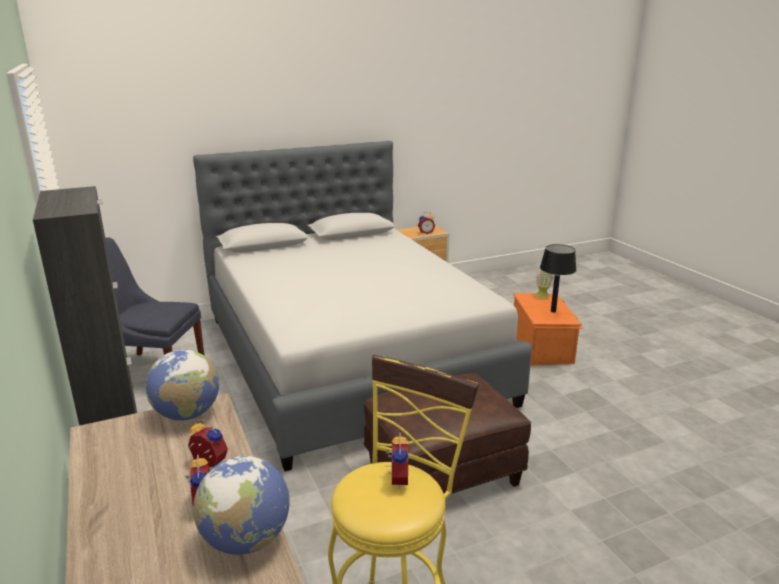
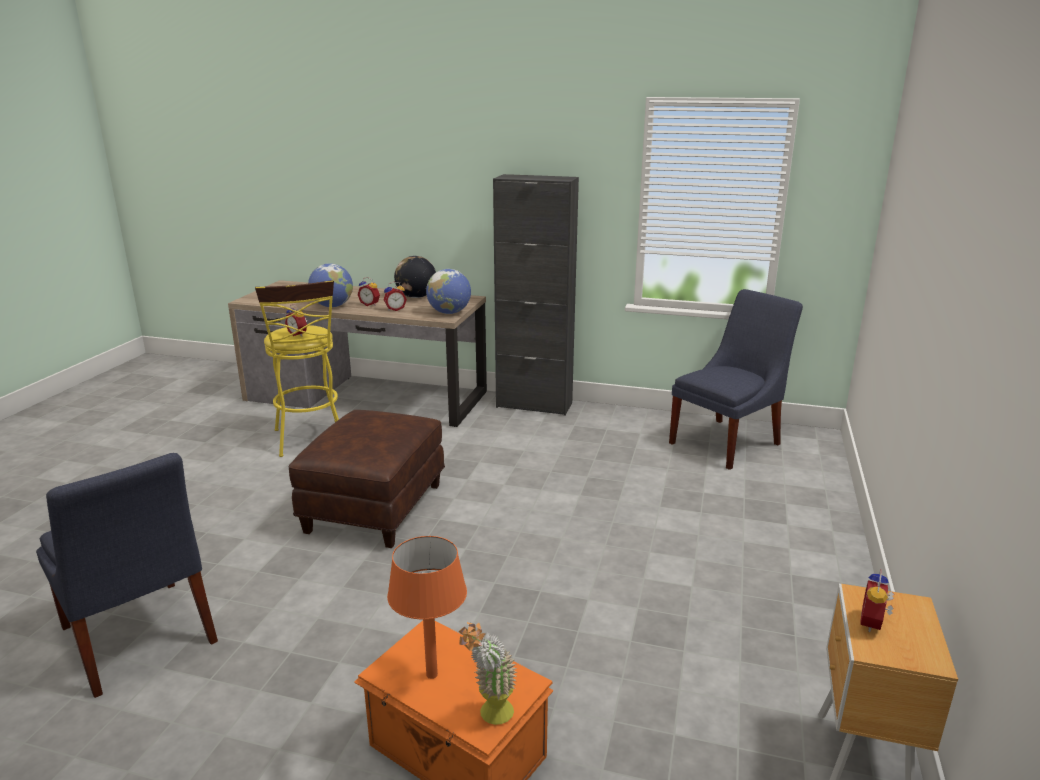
camera: 130 degrees right, 0 degrees up
grey bed [193,141,532,472] -> none
black table lamp [540,244,576,312] -> orange table lamp [387,536,467,679]
none -> blue chair [36,453,218,698]
none -> globe [394,256,436,298]

